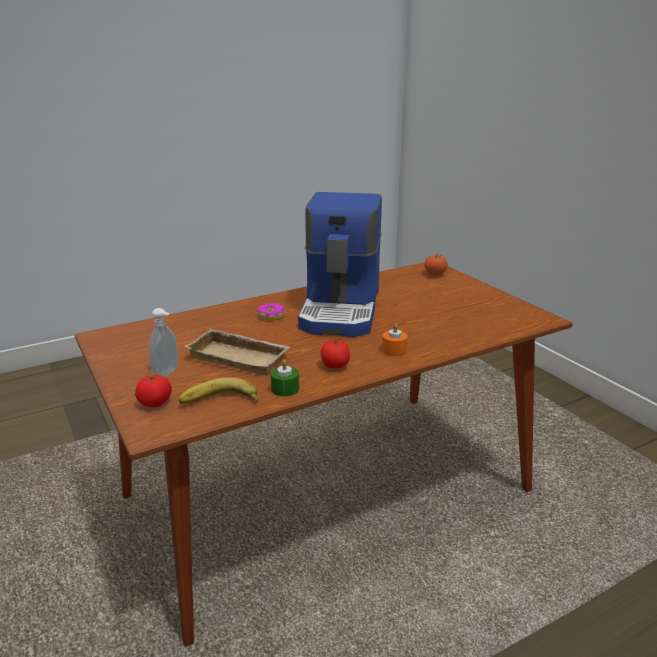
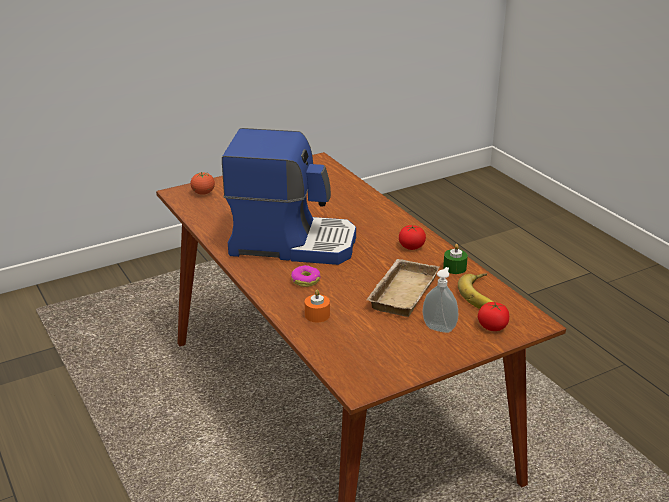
camera: 90 degrees left, 5 degrees up
orange candle [382,323,408,356] -> orange candle moved to [305,290,330,322]

